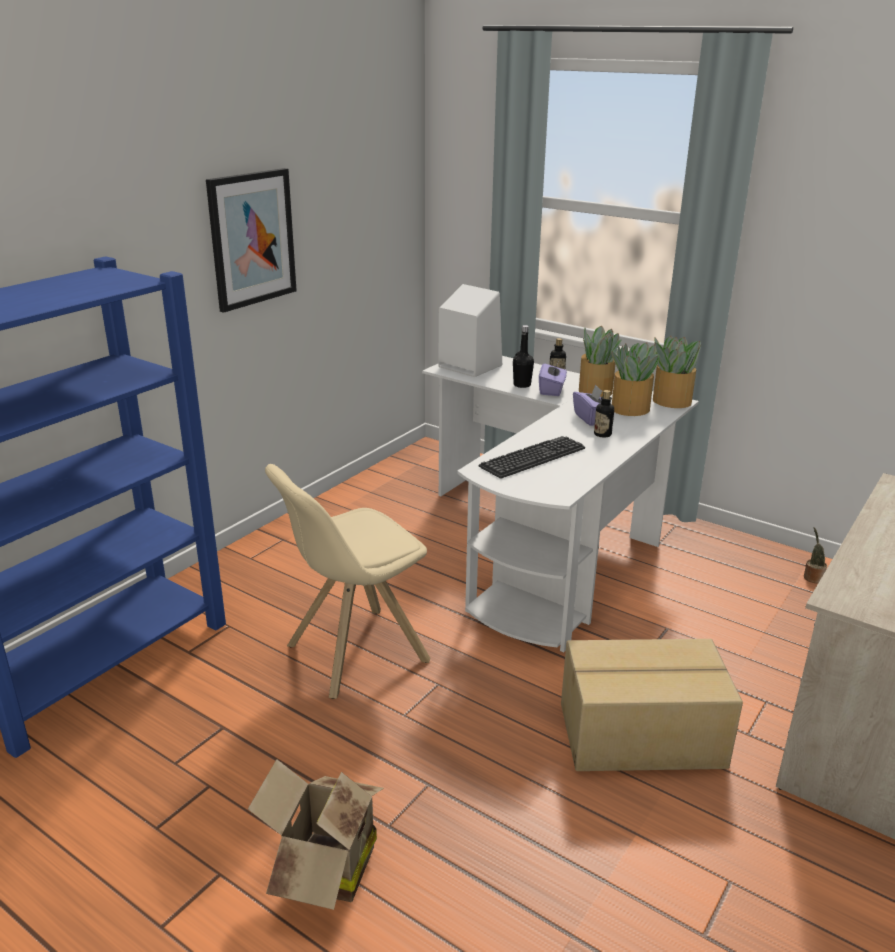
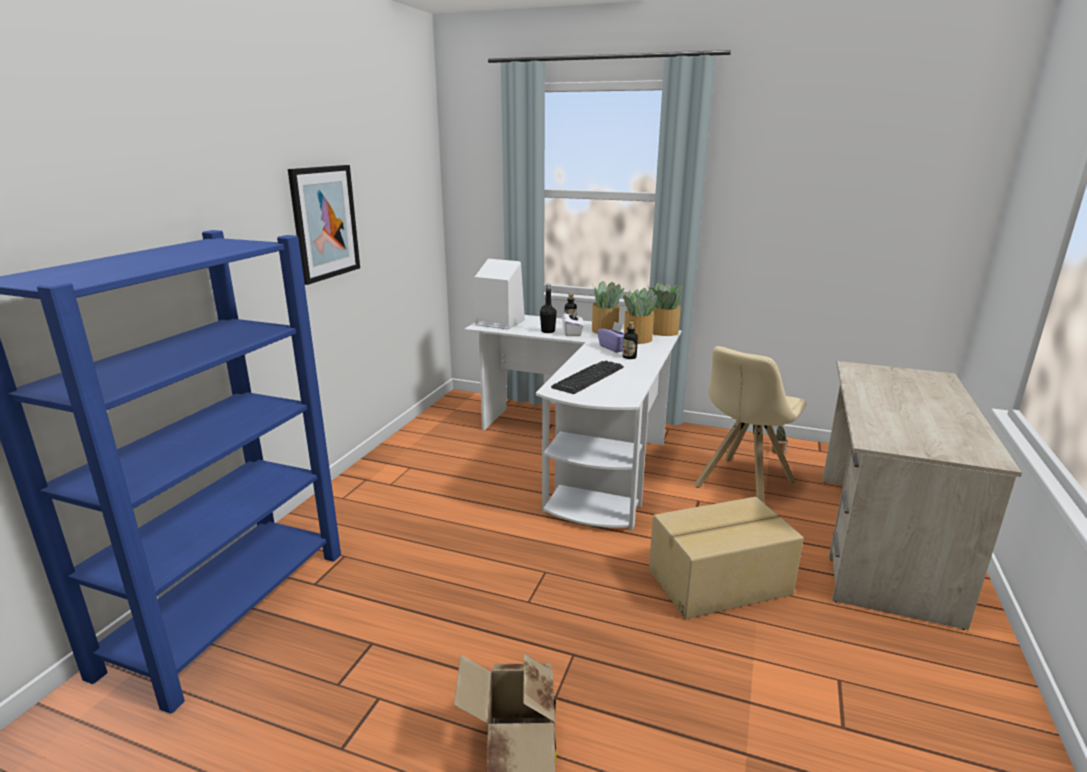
camera: 15 degrees left, 5 degrees down
beige chair [265,464,430,699] -> beige chair moved to [694,346,806,503]
purple tissue box [539,363,567,396] -> white tissue box [562,310,584,336]

